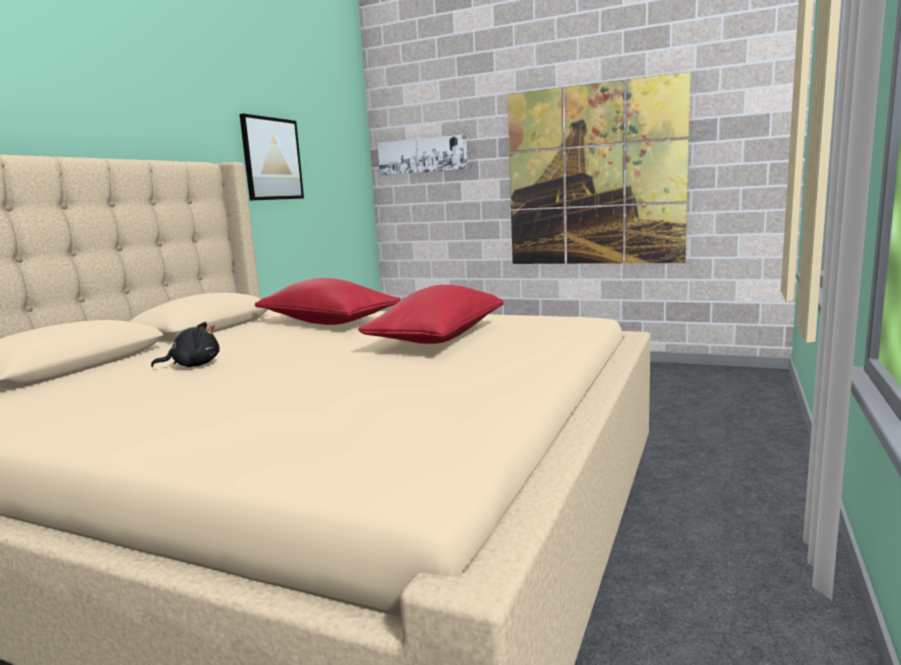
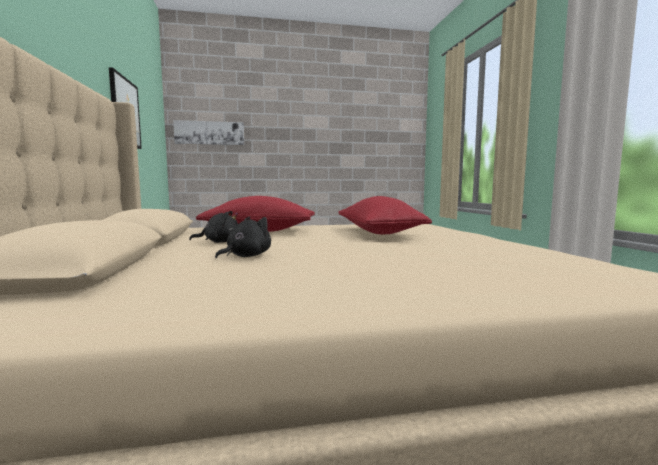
camera: 35 degrees left, 5 degrees down
picture [507,72,691,264] -> none
none -> black plush toy [189,211,238,243]

